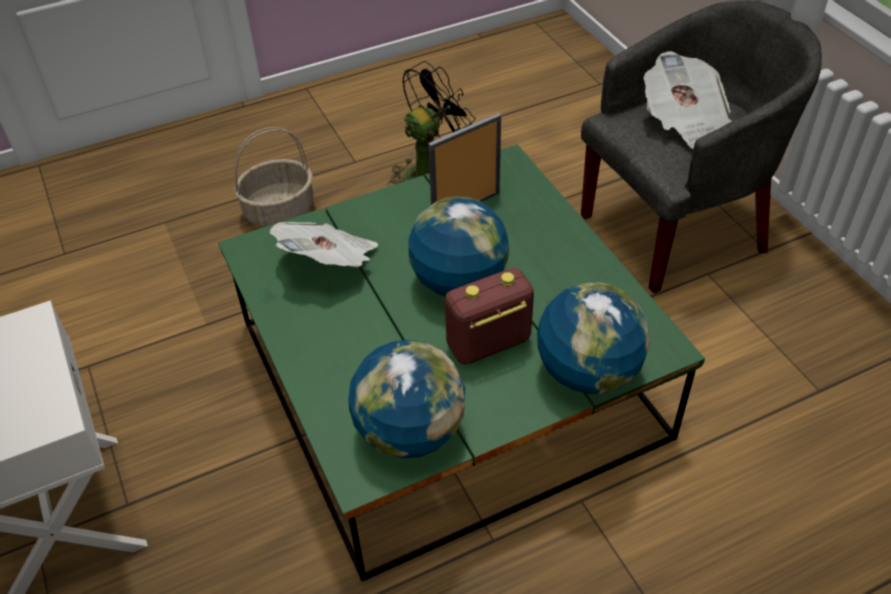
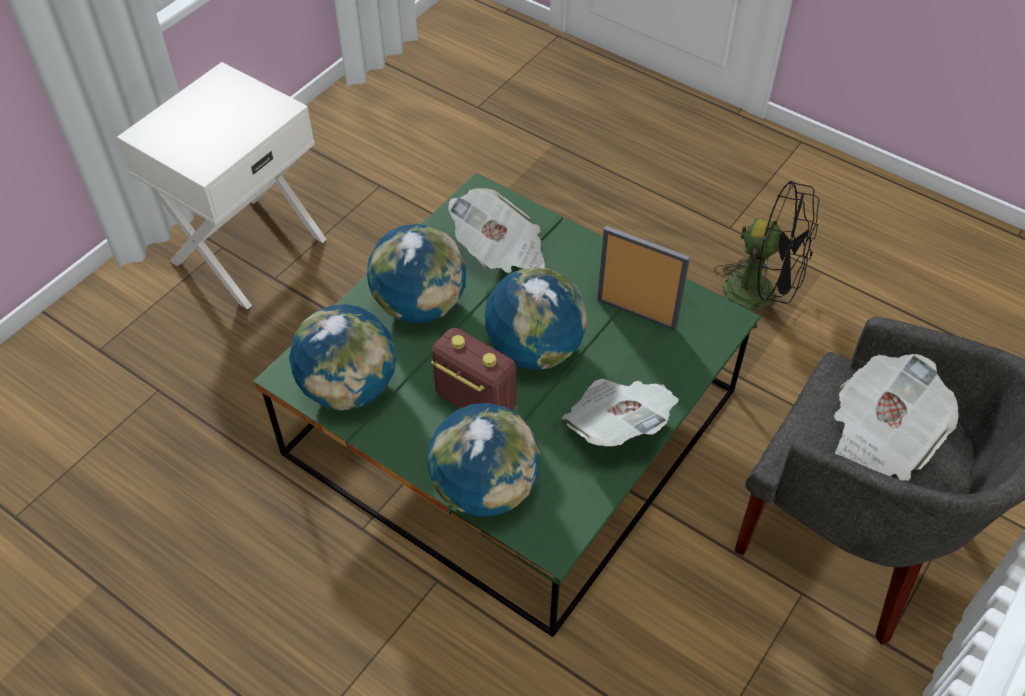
camera: 60 degrees right, 5 degrees up
basket [234,127,313,227] -> none
none -> globe [367,224,466,324]
none -> newspaper [562,379,679,446]

